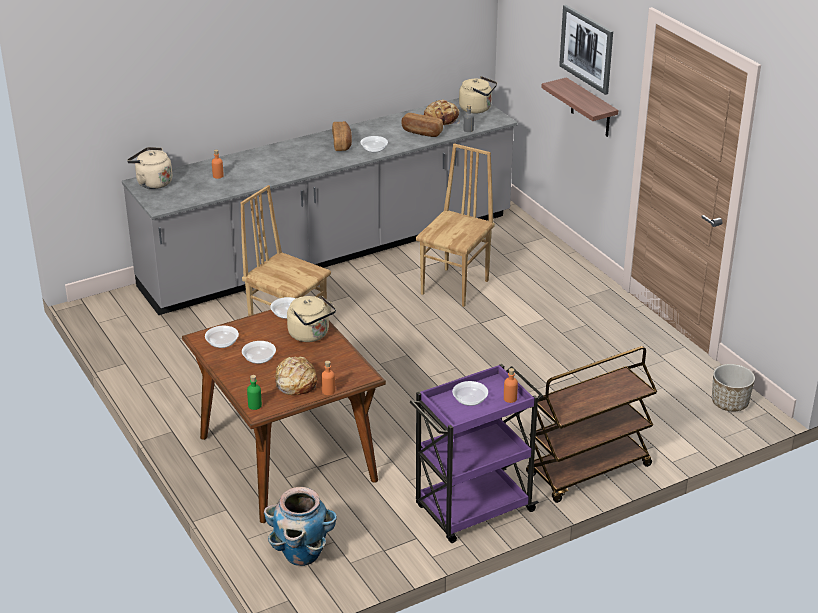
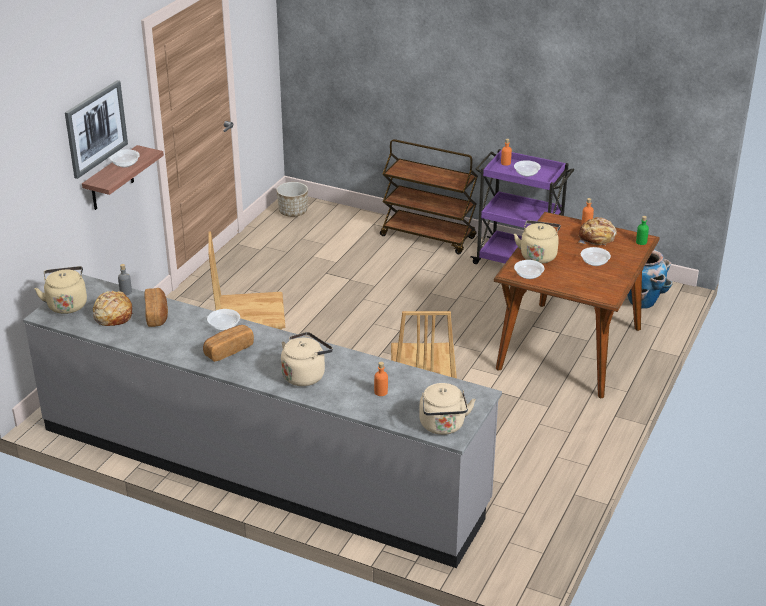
camera: 125 degrees left, 0 degrees up
bowl [205,326,239,348] -> bowl moved to [109,149,140,167]
none -> beige kettle [281,332,333,386]

